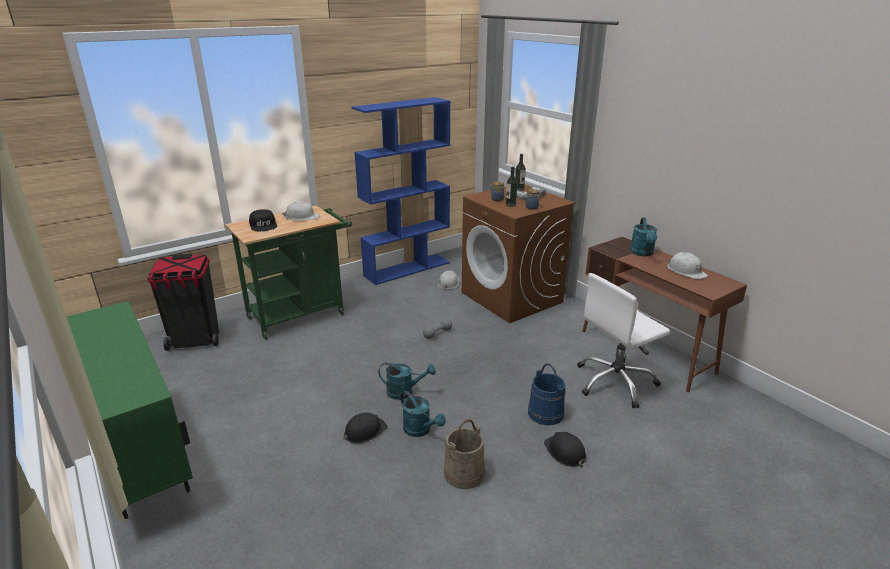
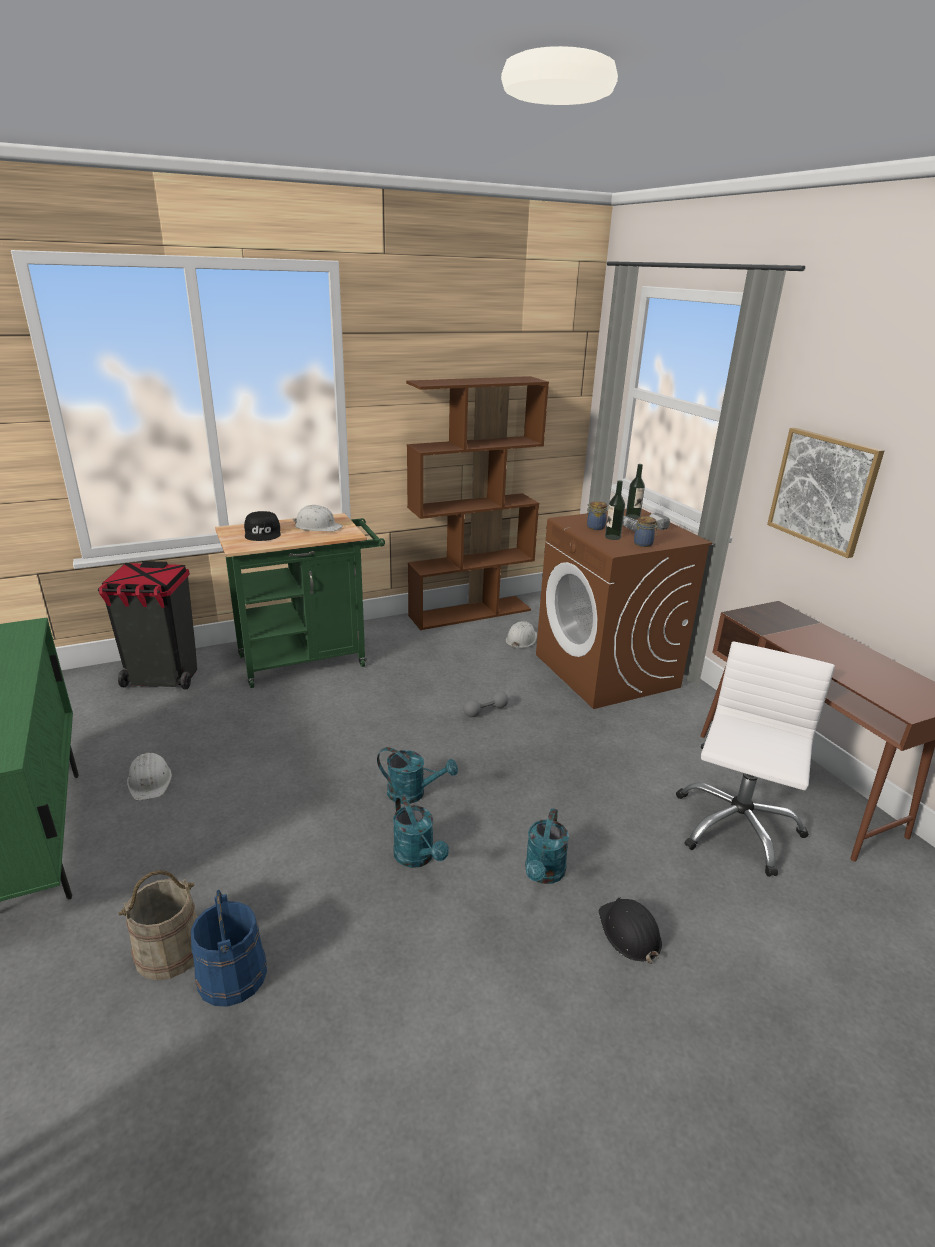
camera: 10 degrees right, 0 degrees up
black hard hat [343,413,388,444] -> none
blue bookcase [351,97,450,285] -> brown bookcase [406,376,549,630]
beige bucket [444,419,485,489] -> beige bucket moved to [118,870,197,980]
blue bucket [528,363,565,425] -> blue bucket moved to [191,890,267,1007]
white office chair [577,273,670,409] -> white office chair turned 135 degrees clockwise [676,642,835,877]
turquoise watering can [630,218,657,256] -> turquoise watering can moved to [525,808,569,884]
white hard hat [667,252,708,279] -> white hard hat moved to [127,753,172,801]
none -> picture [767,428,884,558]

